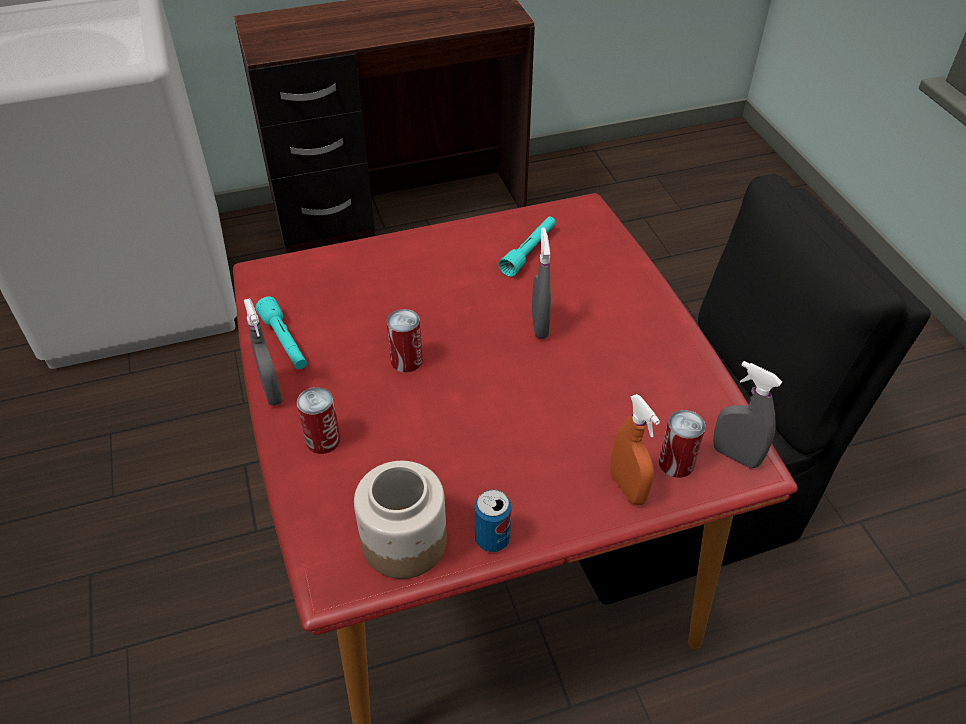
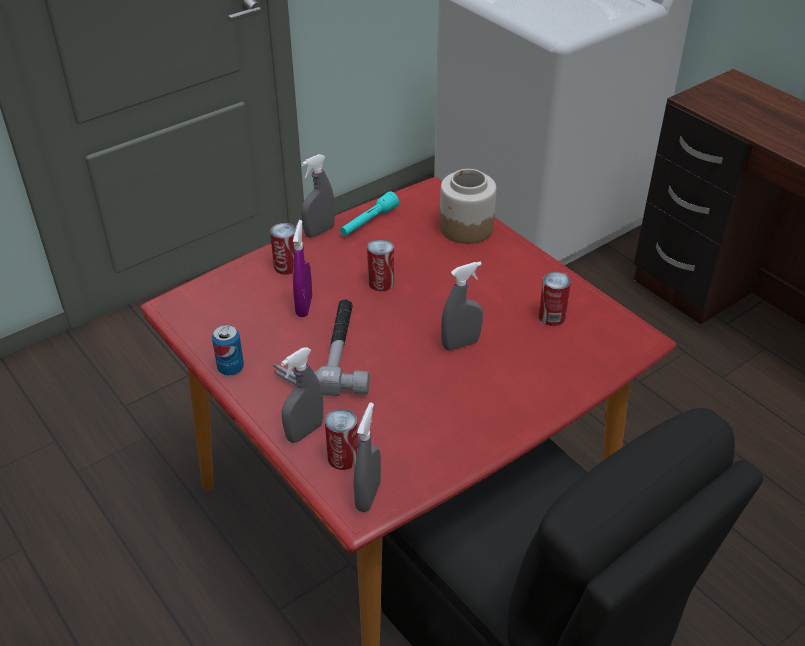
camera: 70 degrees right, 5 degrees down
jar [354,461,447,579] -> jar moved to [439,169,497,244]
turquoise flashlight [498,217,556,277] -> can [538,272,571,326]
orange spray bottle [610,394,660,506] -> grey spray bottle [281,347,323,443]
none -> hammer [273,299,370,396]
none -> purple spray bottle [293,220,312,317]

